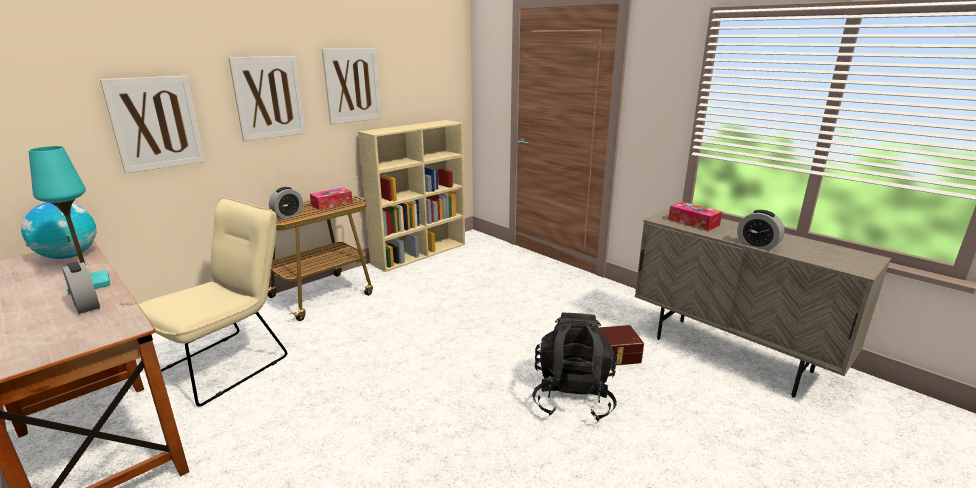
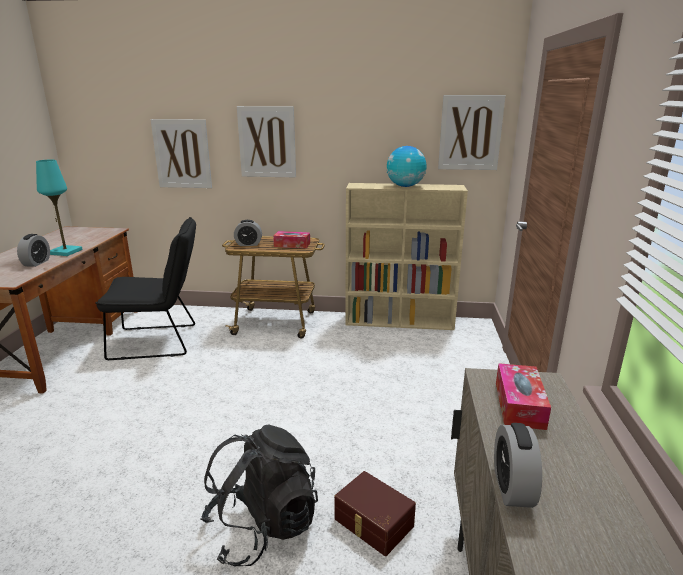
camera: 50 degrees right, 0 degrees up
globe [21,202,97,259] -> globe moved to [387,146,427,187]
beige chair [138,198,287,407] -> black chair [95,217,196,360]
picture [322,48,381,125] -> picture moved to [438,95,506,170]

